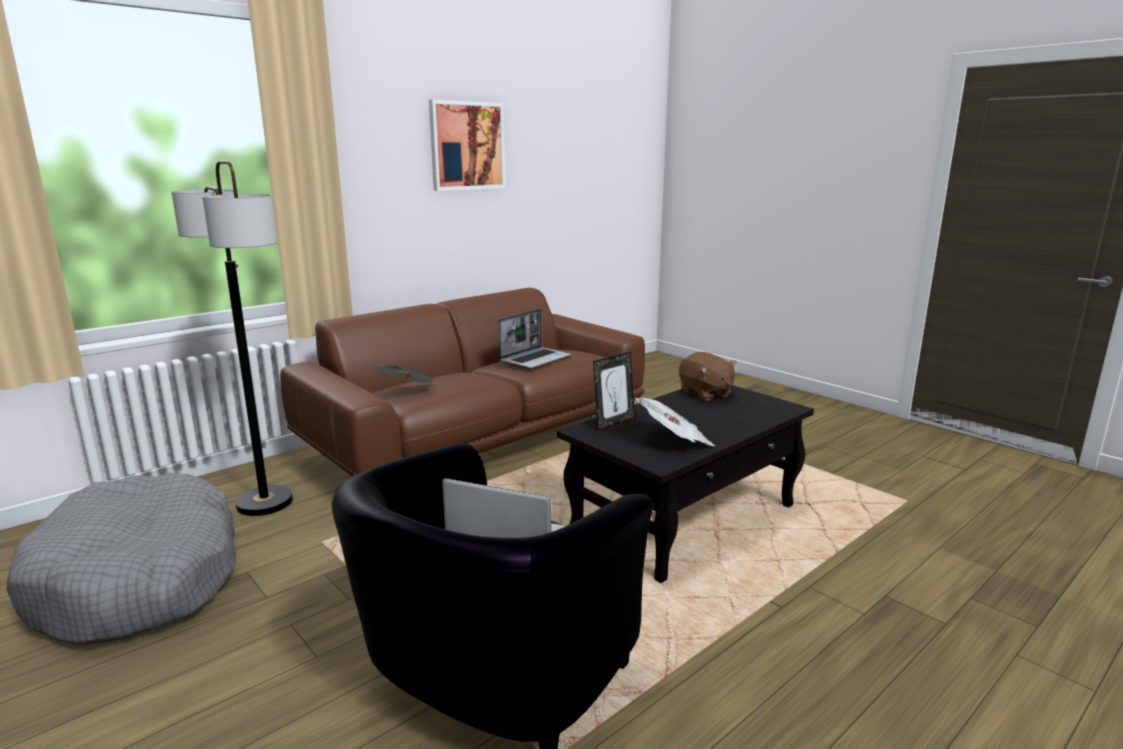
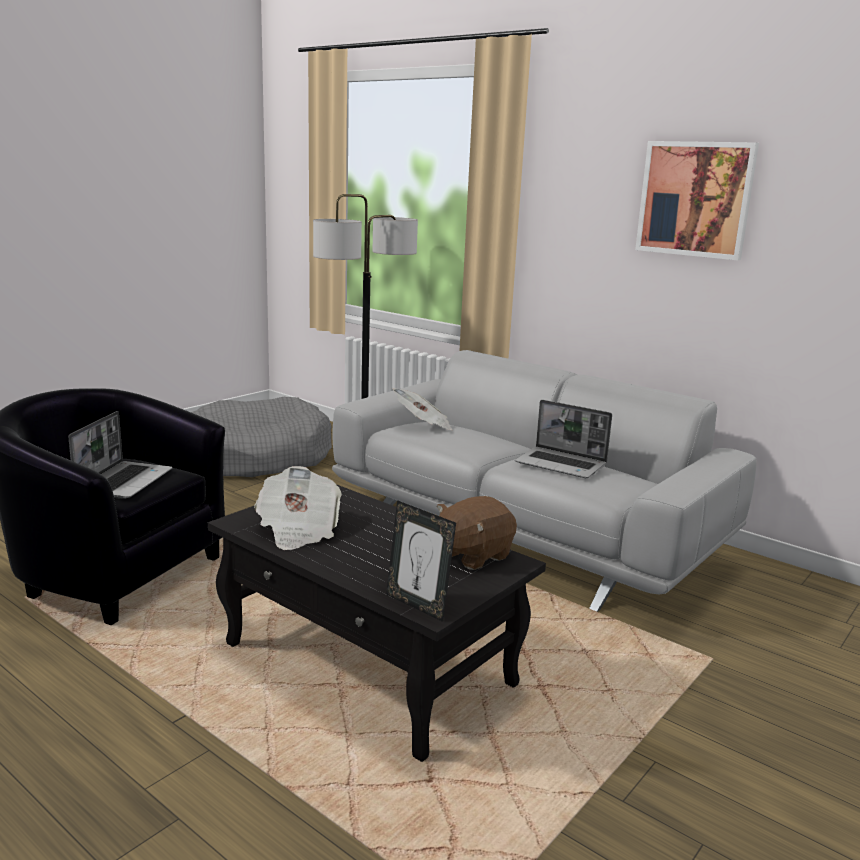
camera: 80 degrees right, 0 degrees up
brown sofa [280,288,645,476] -> grey sofa [332,350,757,612]
picture frame [593,352,635,431] -> picture frame moved to [386,500,456,622]

